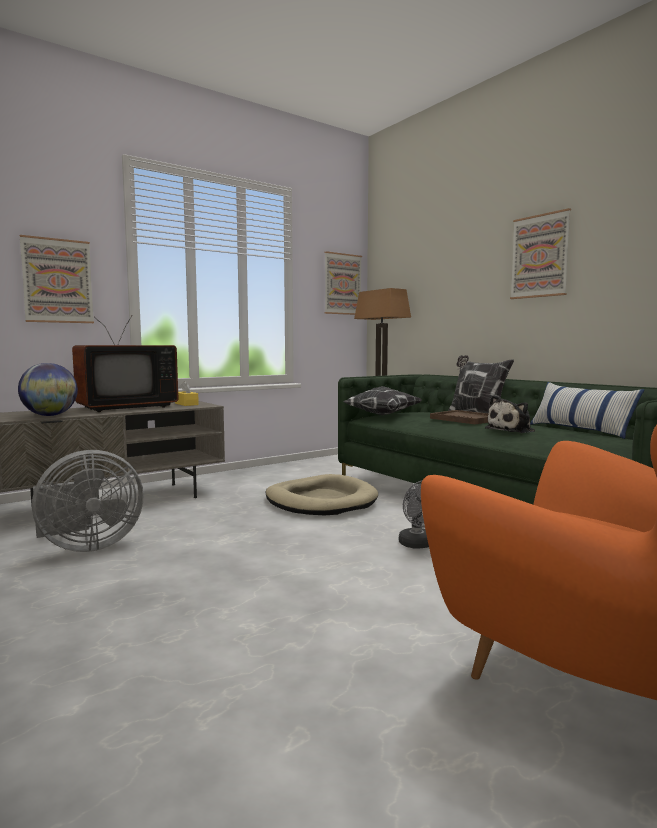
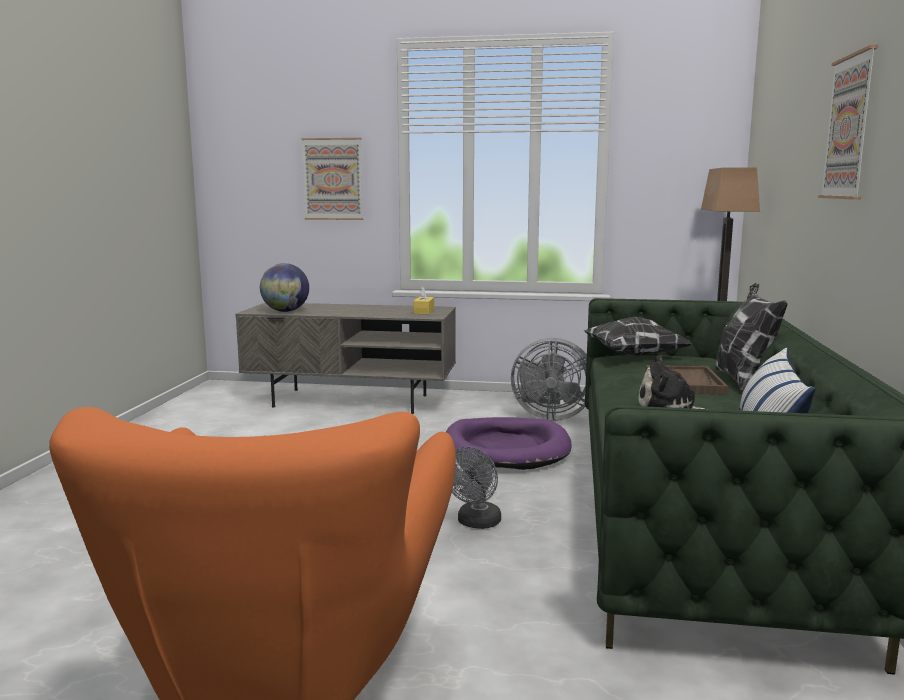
camera: 45 degrees right, 5 degrees up
grey fan [32,450,144,552] -> grey fan moved to [511,338,587,421]
television [72,315,178,412] -> none
beige dog bed [265,474,378,515] -> purple dog bed [446,417,571,470]
picture [325,251,362,315] -> none

